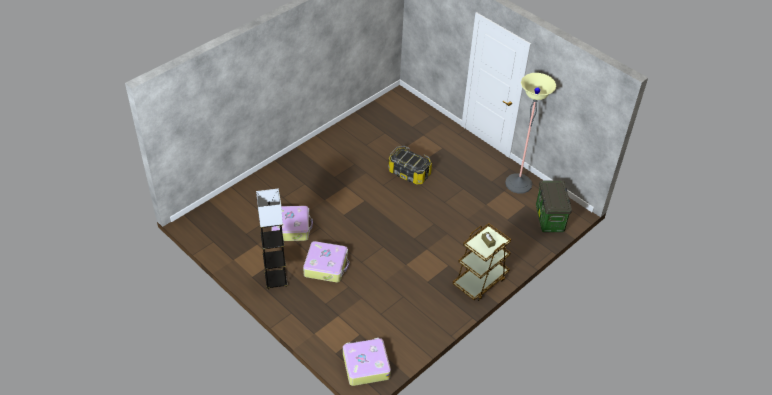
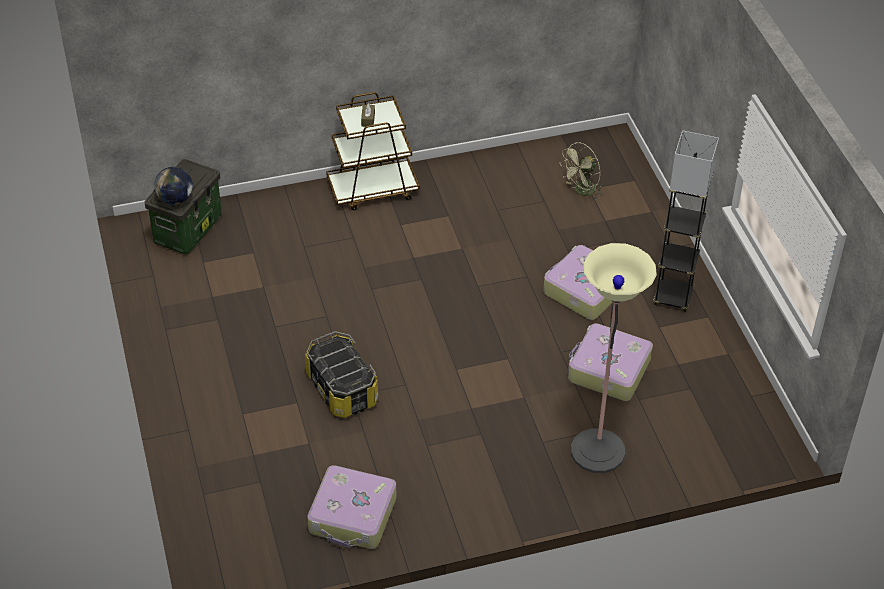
camera: 150 degrees left, 0 degrees up
suitcase [343,338,391,386] -> suitcase moved to [307,465,397,549]
floor lamp [505,73,556,194] -> floor lamp moved to [571,243,657,473]
none -> globe [154,167,193,205]
none -> green fan [559,142,603,199]

